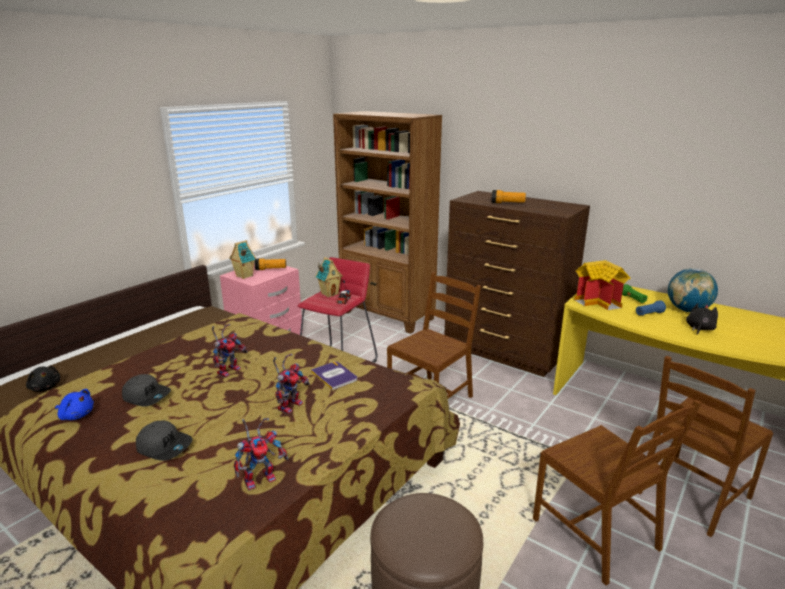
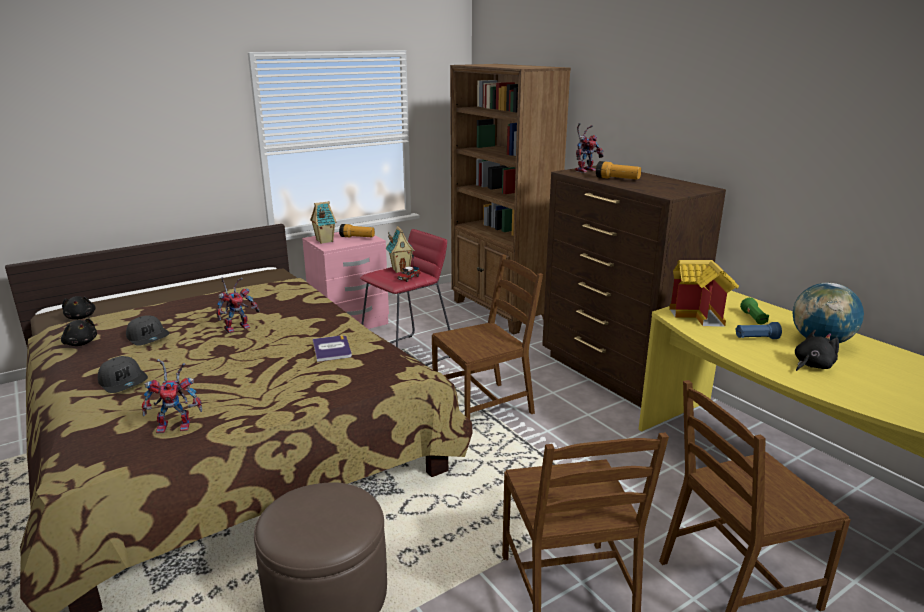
camera: 20 degrees right, 0 degrees up
blue plush toy [55,389,94,420] -> black plush toy [61,318,97,346]
toy robot [273,354,310,414] -> toy robot moved to [575,123,604,173]

